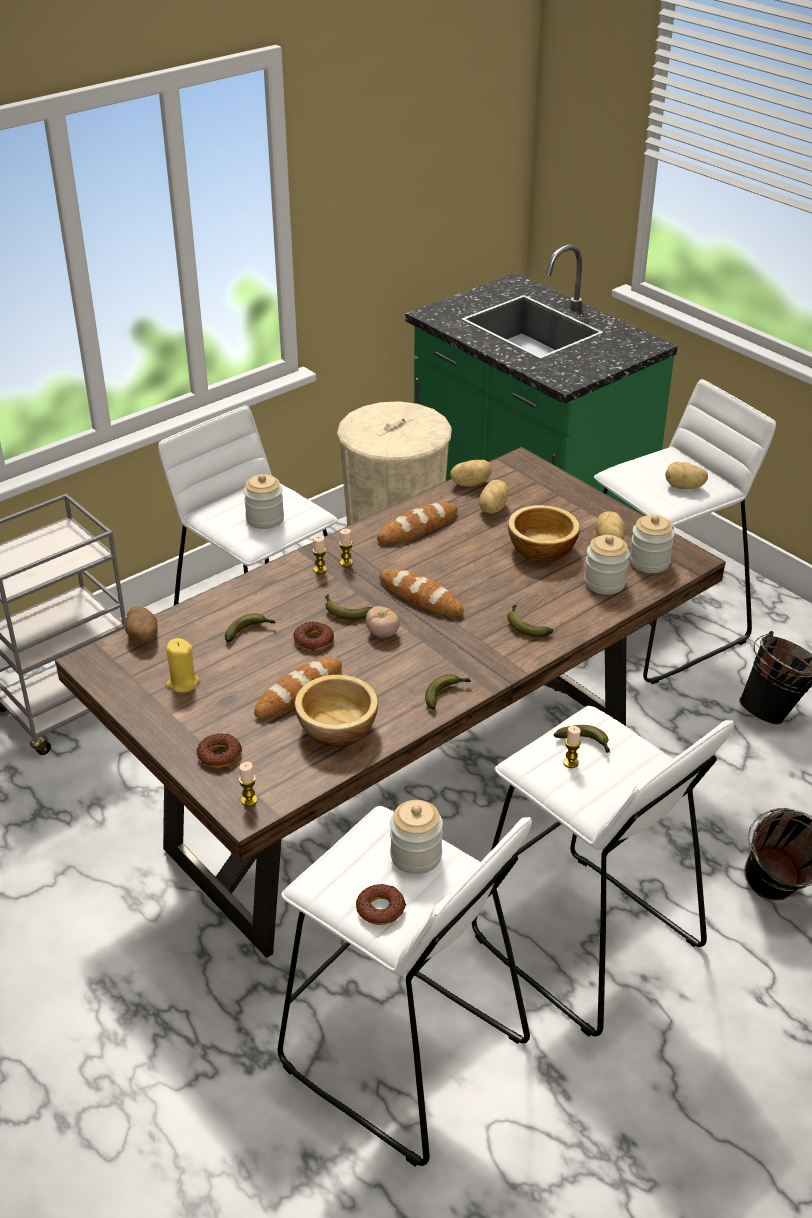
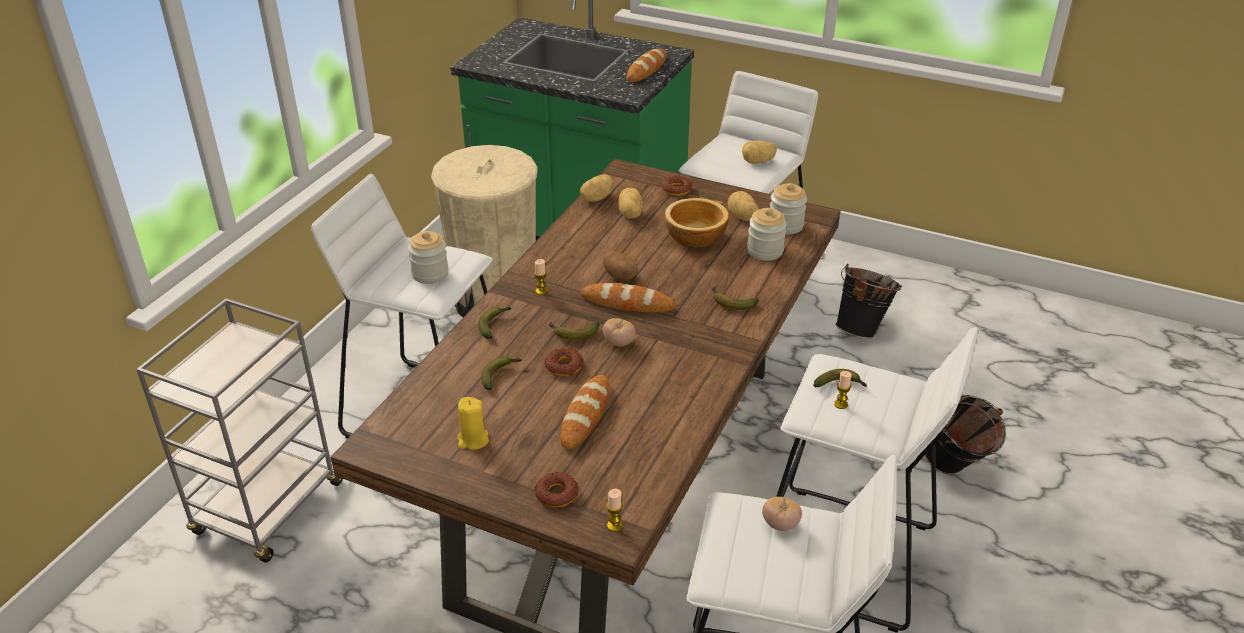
camera: 25 degrees left, 0 degrees up
potato [125,607,158,643] -> potato moved to [603,251,638,280]
bowl [295,675,378,747] -> none
candle [313,535,327,574] -> none
donut [356,884,406,925] -> donut moved to [662,175,693,196]
bread [377,503,458,544] -> bread moved to [626,49,667,82]
jar [390,800,443,874] -> tomato [762,497,802,531]
banana [425,674,471,710] -> banana moved to [478,307,511,339]

